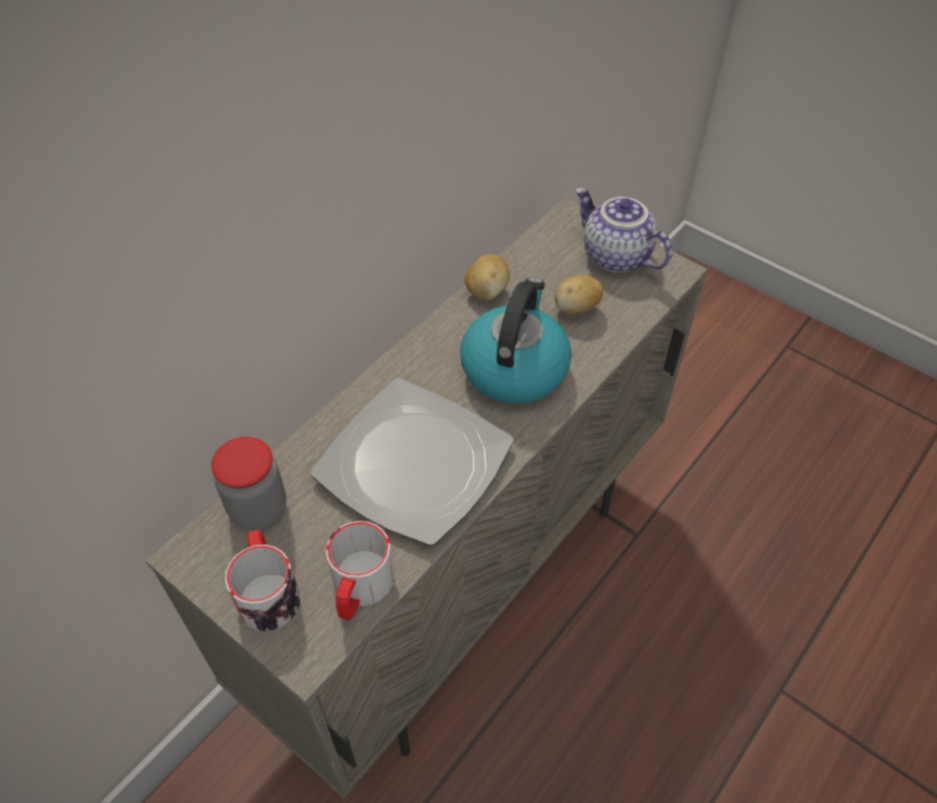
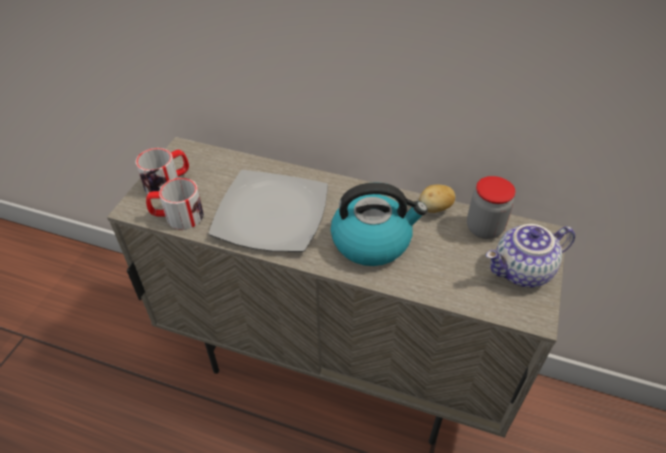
camera: 70 degrees right, 5 degrees down
jar [211,437,286,530] -> jar moved to [467,176,515,239]
potato [555,276,603,315] -> none
teapot [575,187,672,272] -> teapot turned 135 degrees counterclockwise [486,224,575,287]

